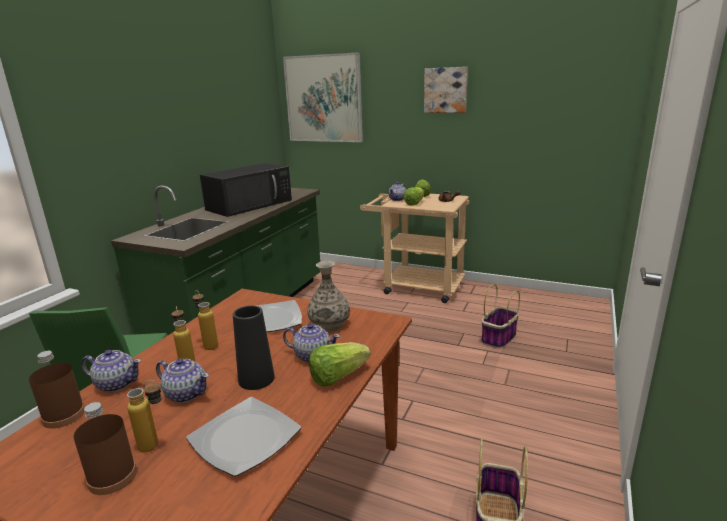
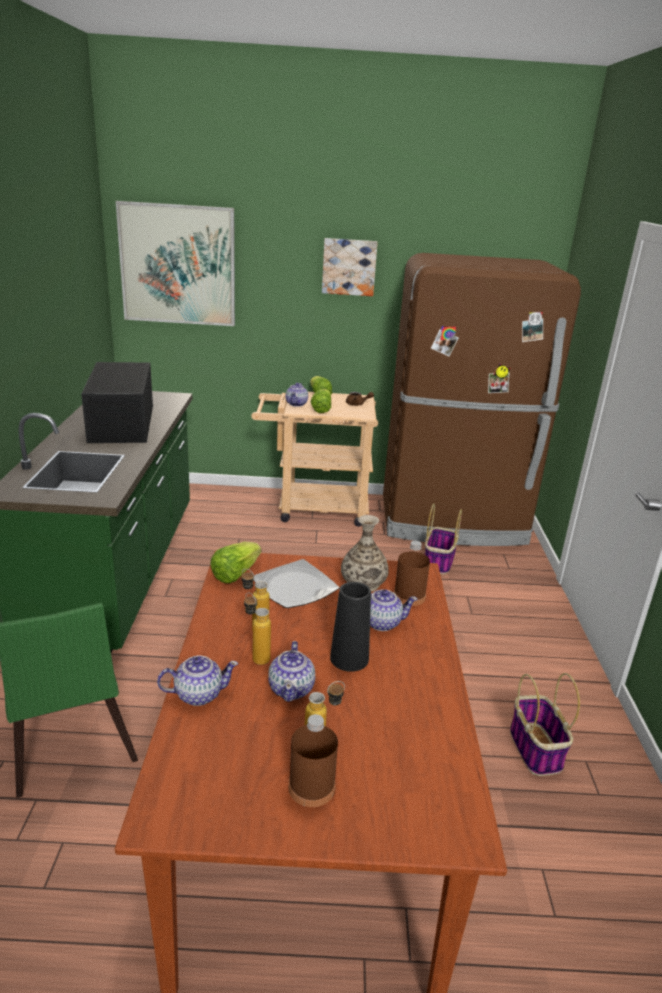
camera: 25 degrees left, 5 degrees up
brown bottle [29,351,85,428] -> brown bottle moved to [394,541,430,606]
teapot [156,358,209,403] -> teapot turned 90 degrees clockwise [268,641,315,702]
plate [186,397,301,477] -> none
black microwave [200,163,292,217] -> black microwave turned 150 degrees clockwise [81,362,153,443]
lettuce [309,342,371,387] -> lettuce moved to [210,542,261,583]
none -> brown fridge [383,253,581,546]

